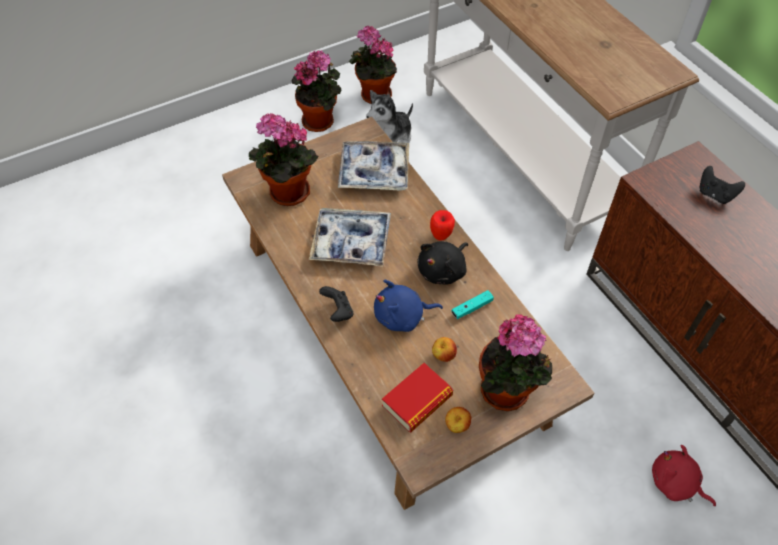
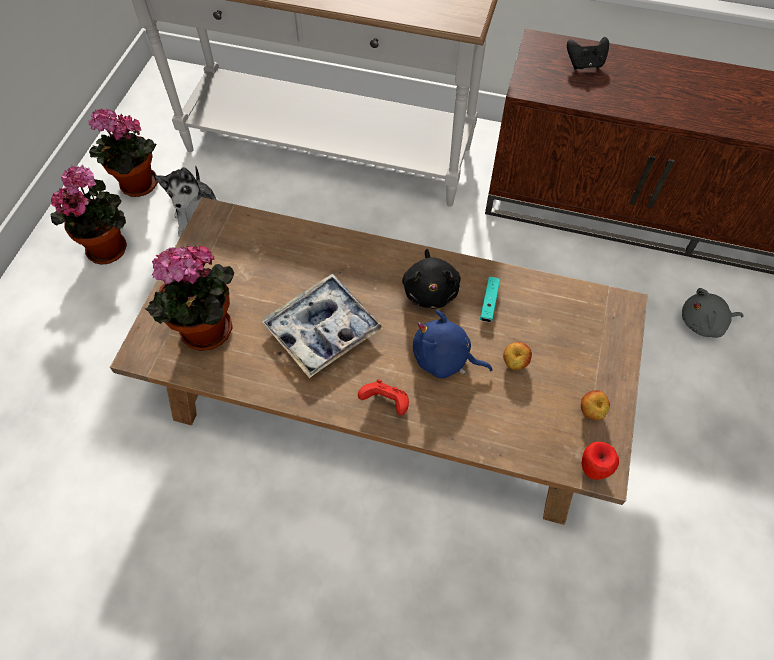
camera: 45 degrees left, 5 degrees up
black game controller [319,286,353,322] -> red game controller [358,379,409,415]
tray [338,141,409,191] -> none
blue plush toy [374,280,443,332] -> blue plush toy turned 75 degrees clockwise [413,310,492,378]
book [382,363,453,432] -> none
apple [430,210,455,241] -> apple moved to [582,442,619,480]
potted plant [479,314,552,411] -> none
red plush toy [652,445,716,506] -> grey plush toy [682,288,743,338]

